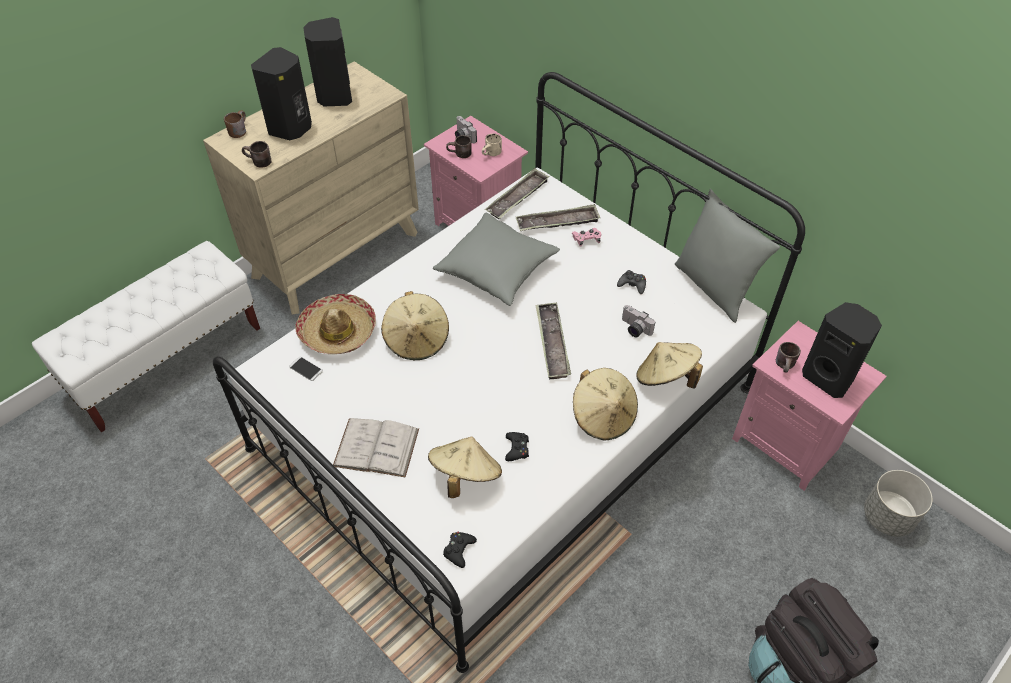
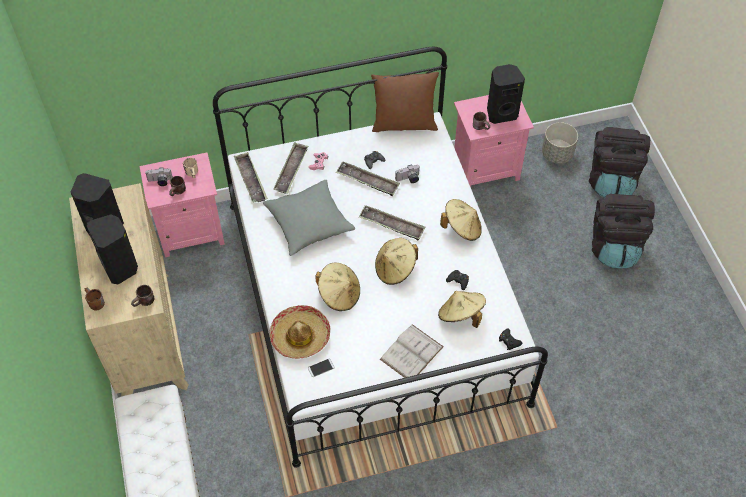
camera: 60 degrees left, 5 degrees up
beige hat [636,342,703,389] -> beige hat moved to [375,238,418,285]
grey pillow [675,189,780,323] -> brown pillow [371,72,439,132]
none -> tray [336,161,400,196]
none -> black backpack [589,127,650,198]

